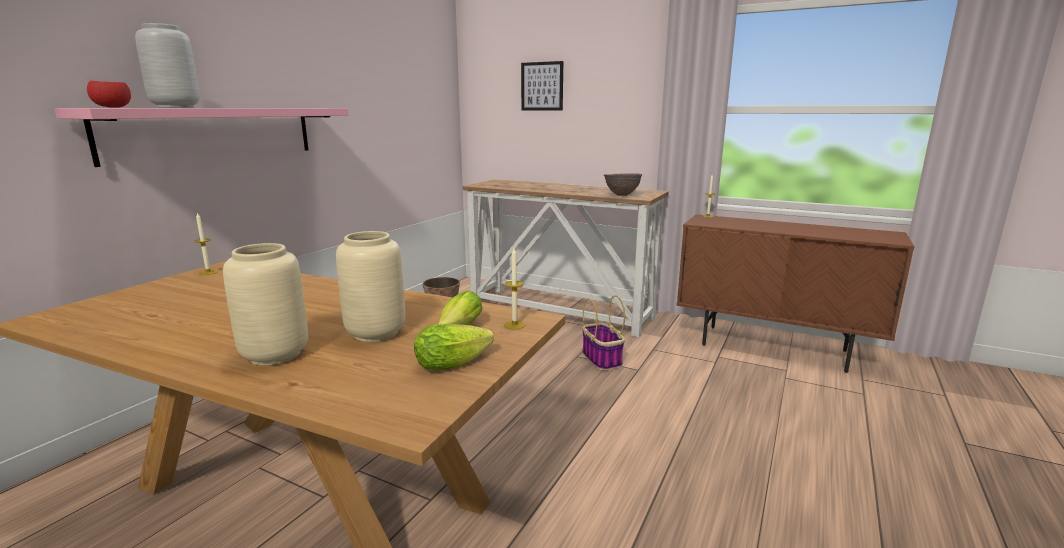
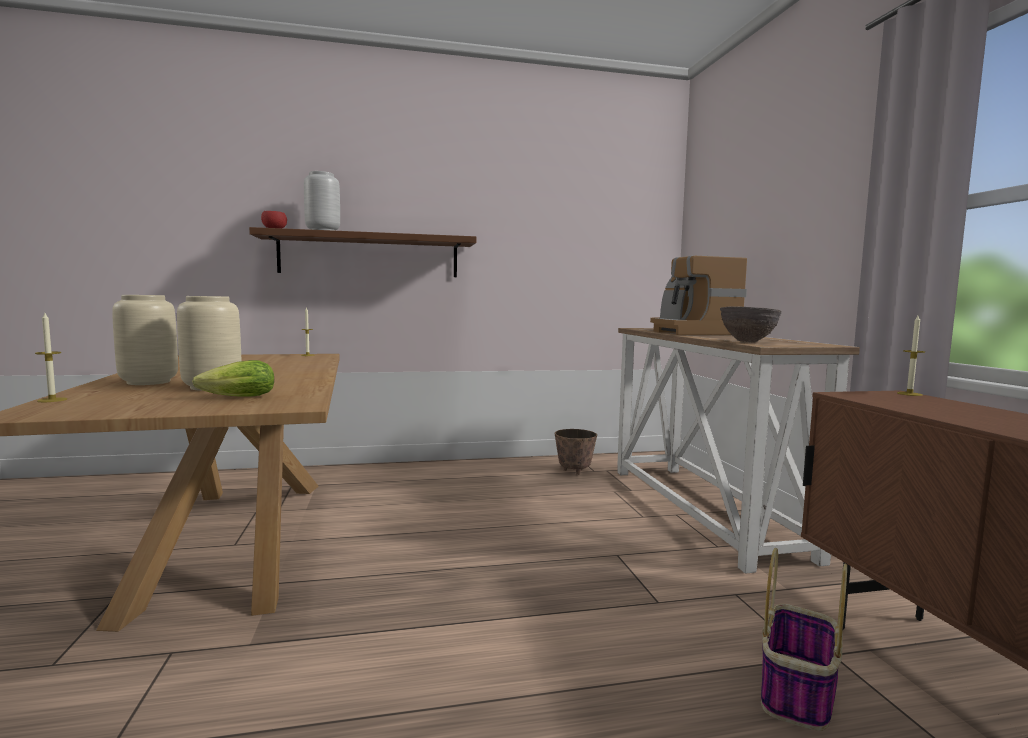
camera: 50 degrees right, 10 degrees down
pink shelf [54,108,349,167] -> brown shelf [249,227,476,277]
lettuce [414,324,494,371] -> none
candle [504,248,525,329] -> candle moved to [35,313,67,402]
picture [521,61,563,111] -> none
basket [582,295,625,371] -> basket moved to [761,548,847,731]
none -> coffee machine [650,255,747,335]

